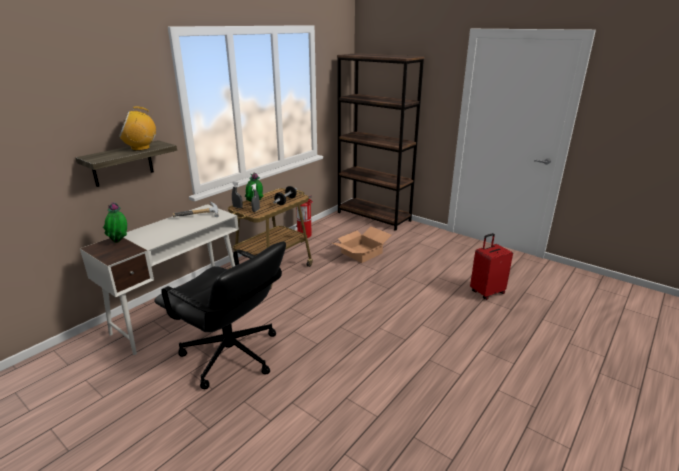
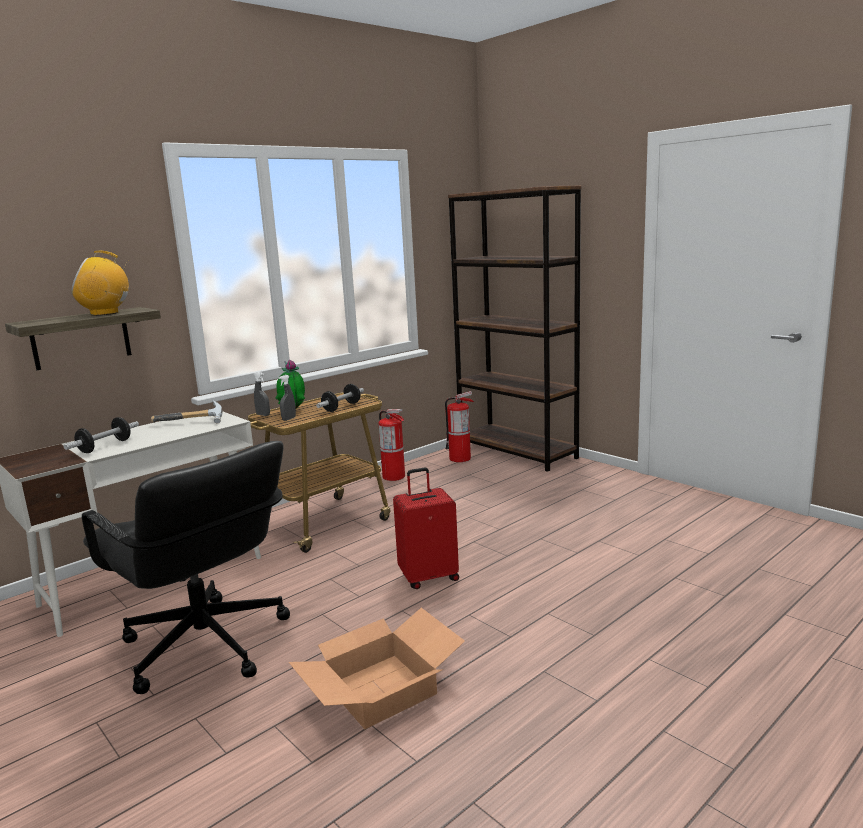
camera: 10 degrees right, 10 degrees down
potted plant [103,202,127,243] -> none
cardboard box [333,226,391,263] -> cardboard box moved to [289,608,465,729]
red suitcase [470,233,513,300] -> red suitcase moved to [393,467,459,589]
none -> dumbbell [64,417,139,453]
none -> fire extinguisher [445,391,474,462]

